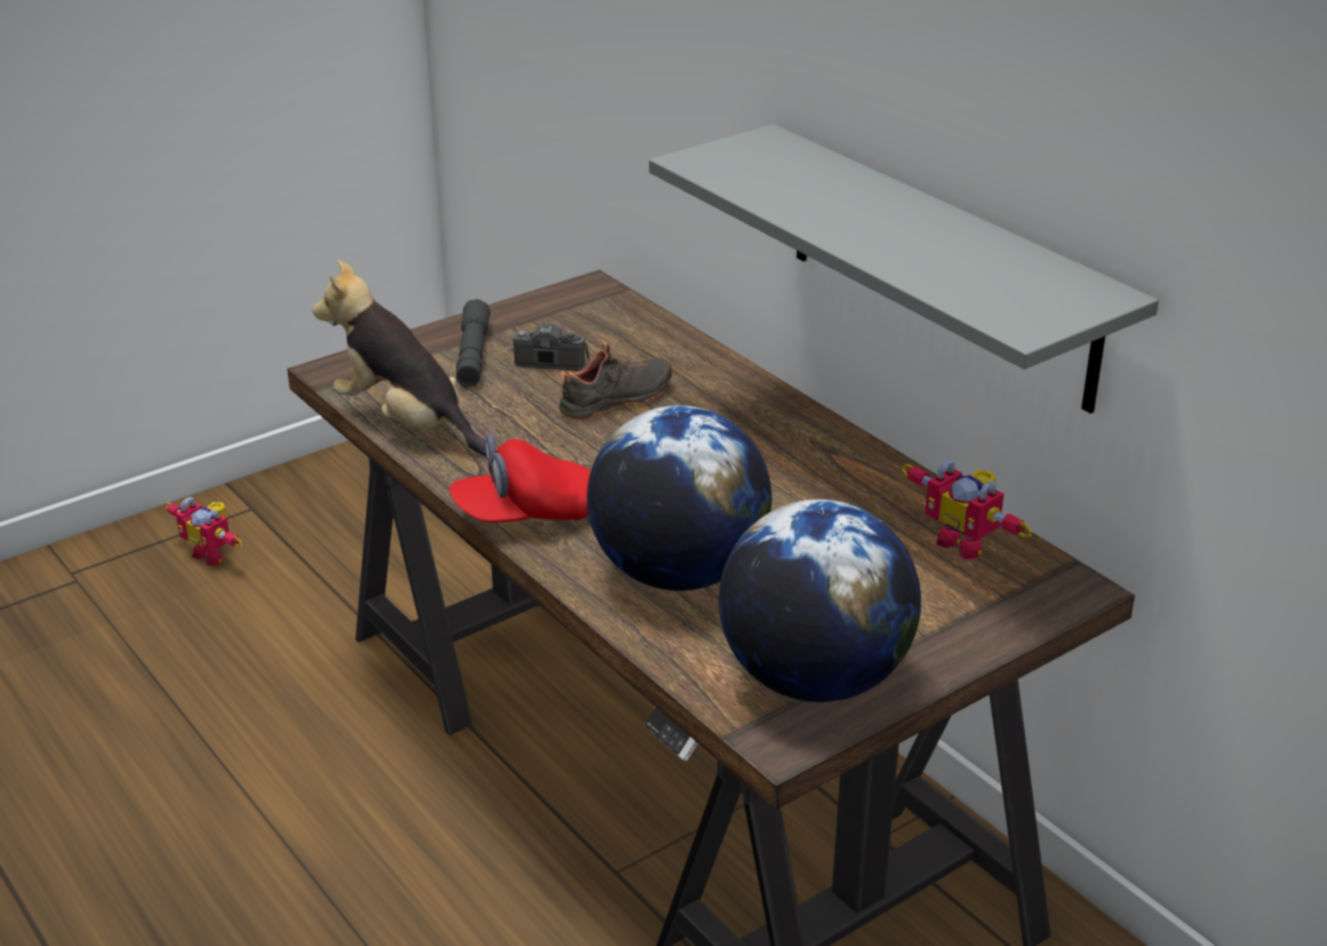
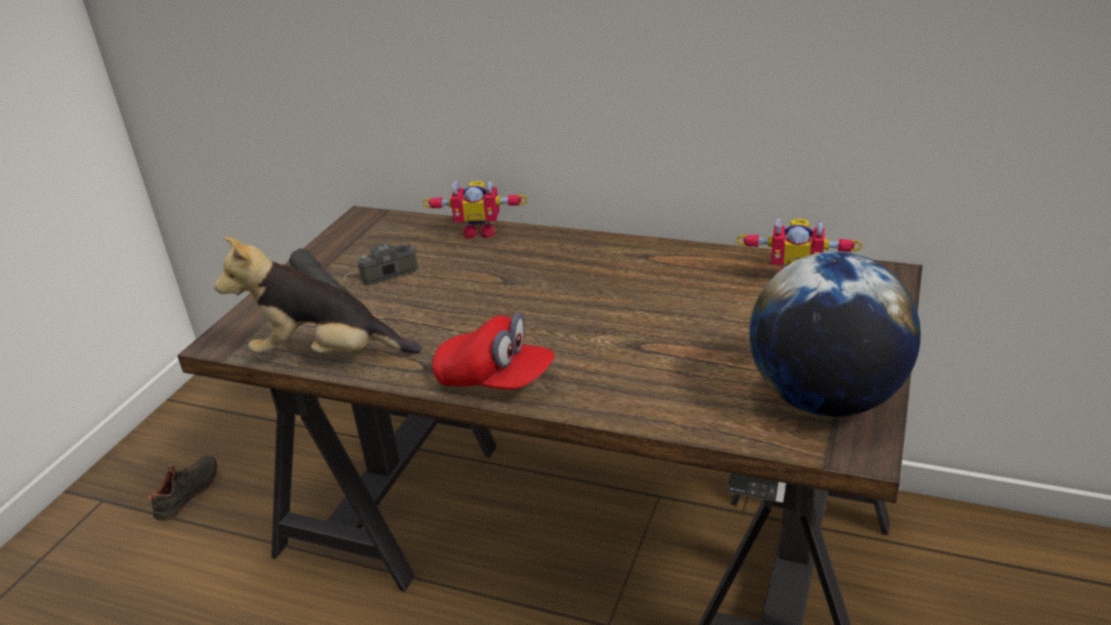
camera: 30 degrees left, 0 degrees up
toy robot [164,497,242,566] -> toy robot moved to [422,180,528,239]
red cap [449,434,591,523] -> red cap turned 105 degrees counterclockwise [432,313,555,390]
black shoe [559,341,673,420] -> black shoe moved to [147,455,217,521]
globe [587,405,772,591] -> none
grey shelf [649,124,1159,414] -> none

